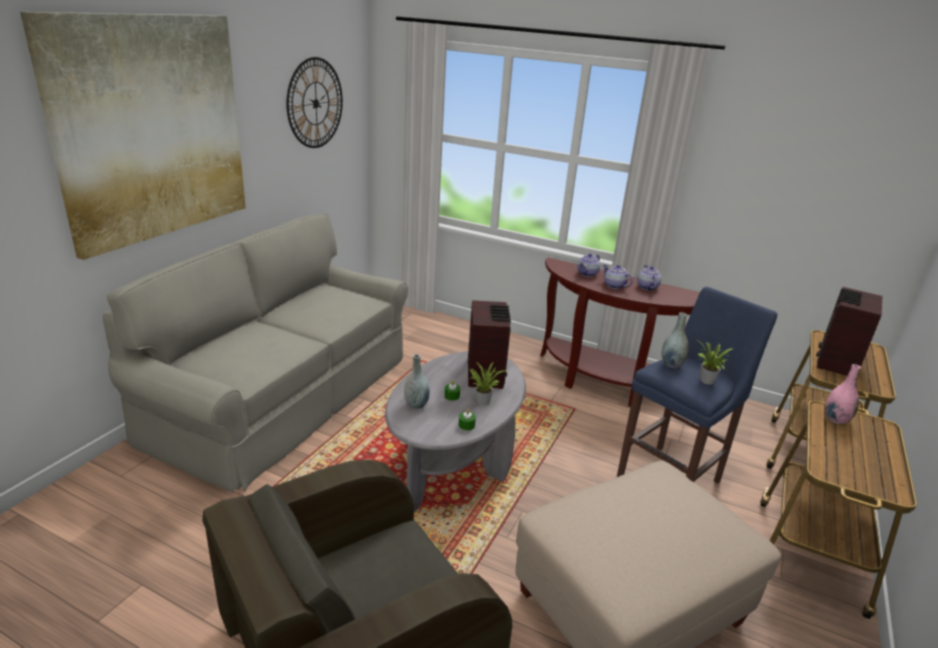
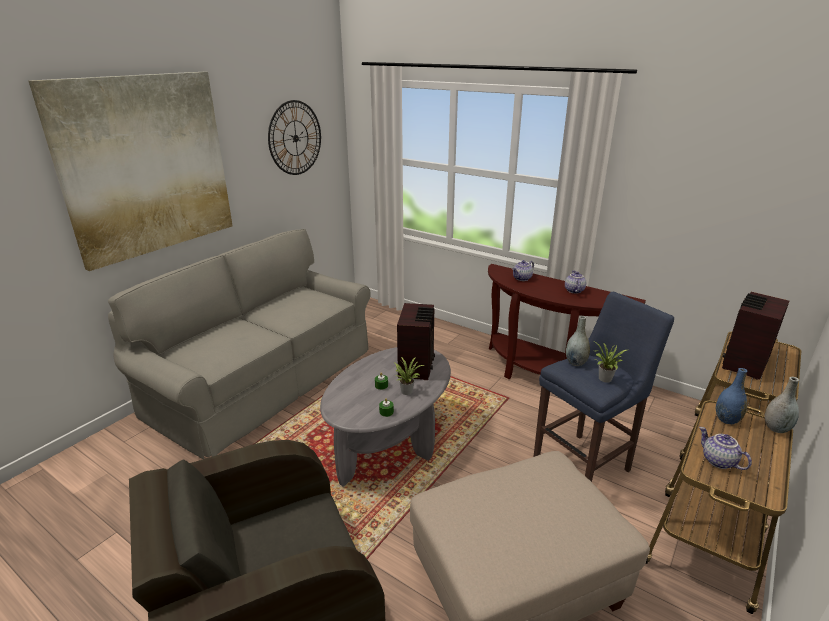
camera: 10 degrees right, 0 degrees up
grey vase [404,354,430,409] -> grey vase moved to [764,377,799,433]
teapot [603,264,633,289] -> teapot moved to [699,427,752,470]
pink vase [825,364,861,424] -> blue vase [716,368,747,424]

